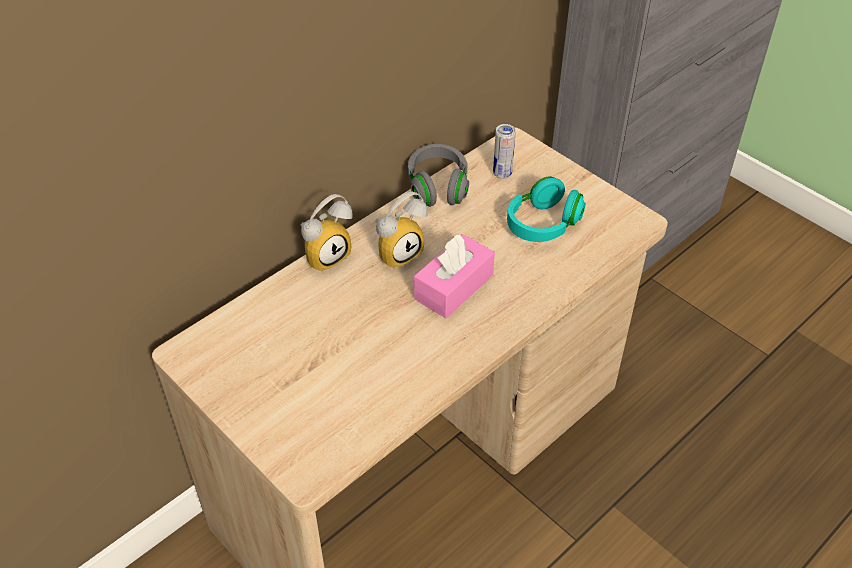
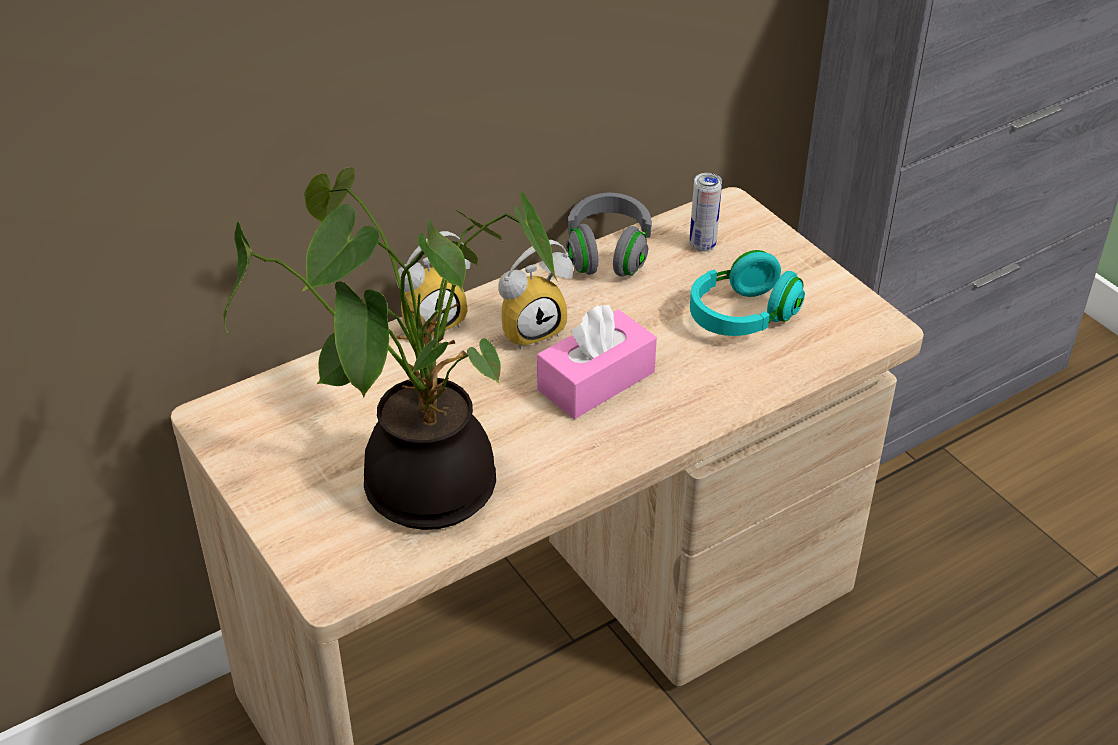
camera: 10 degrees right, 5 degrees down
none -> potted plant [223,167,558,530]

